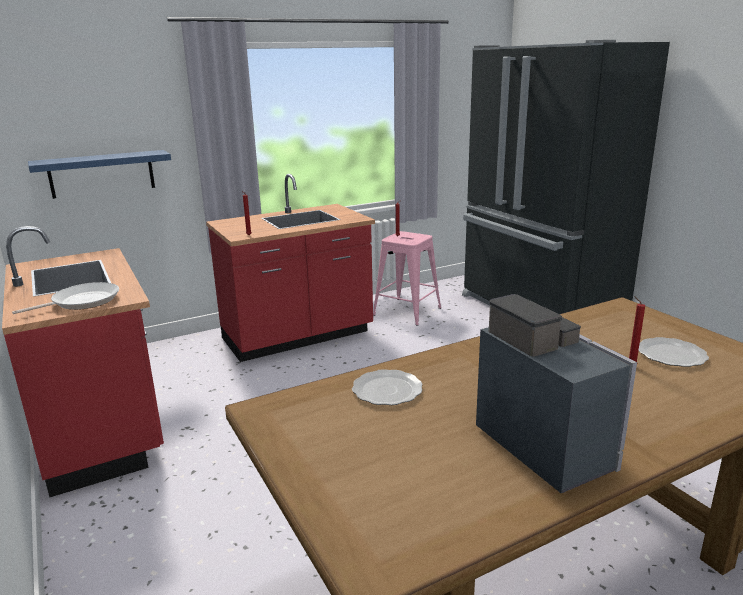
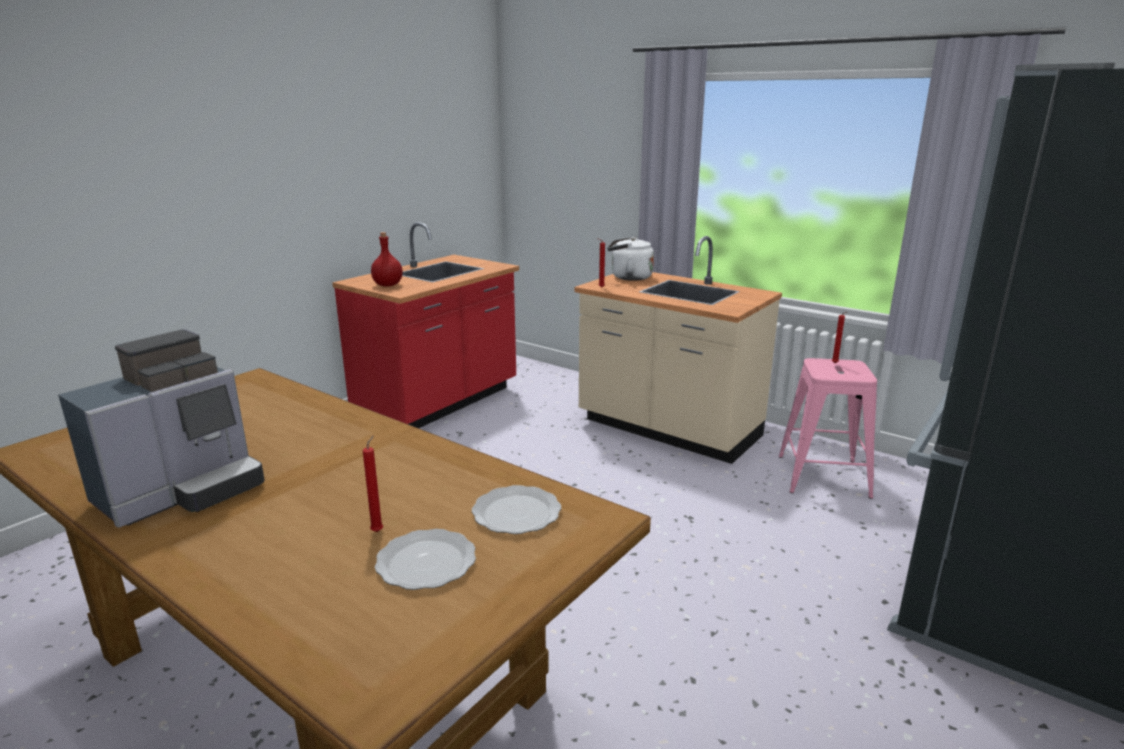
camera: 65 degrees right, 0 degrees up
frying pan [12,282,119,314] -> red bottle [371,232,403,286]
blue shelf [28,150,171,199] -> none
red counter [206,174,375,362] -> beige counter [574,236,782,464]
plate [352,369,423,405] -> plate moved to [472,485,561,534]
none -> white kettle [607,236,654,281]

